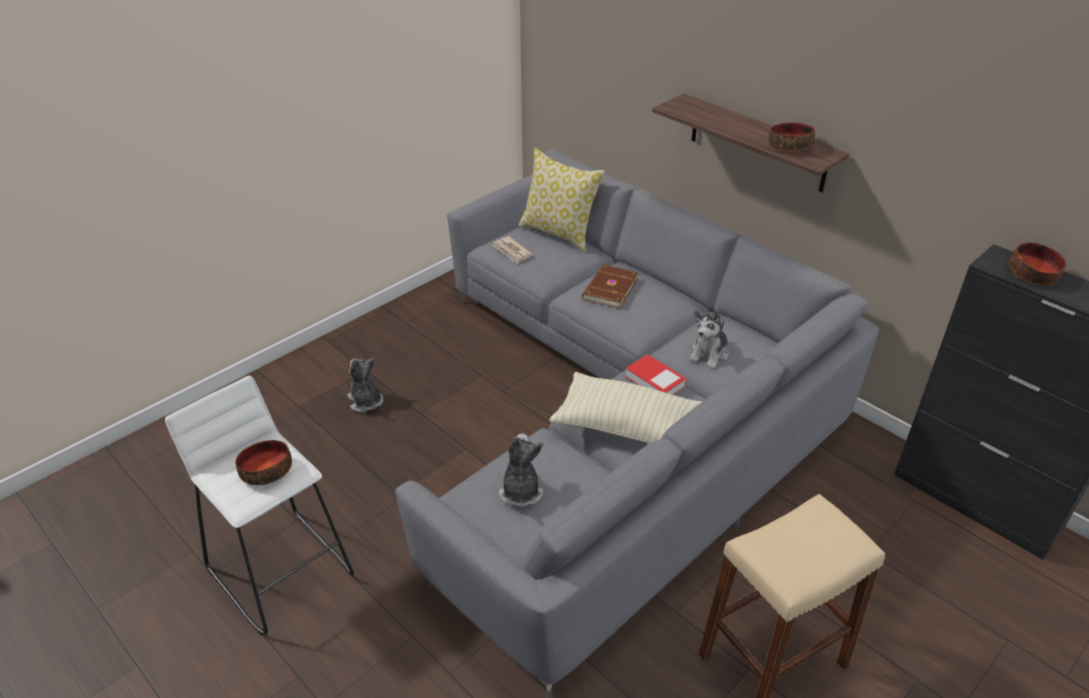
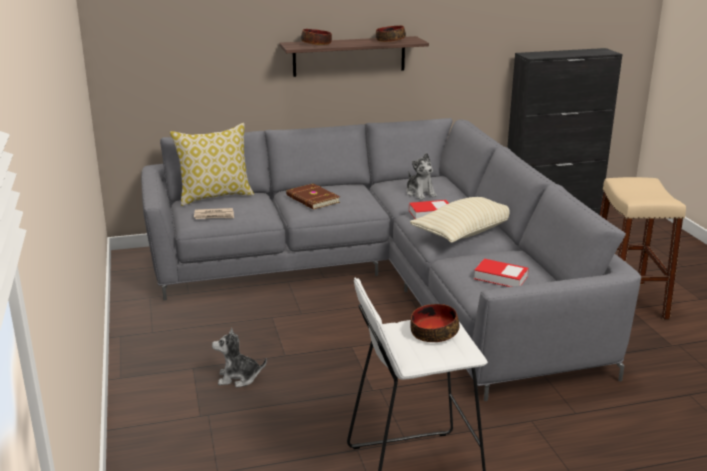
camera: 60 degrees left, 15 degrees down
plush toy [499,433,543,507] -> book [474,259,529,287]
bowl [1008,242,1066,285] -> bowl moved to [301,29,332,45]

